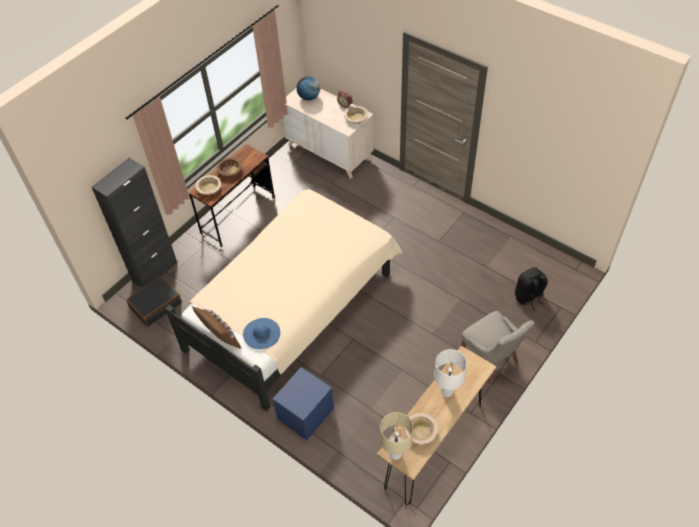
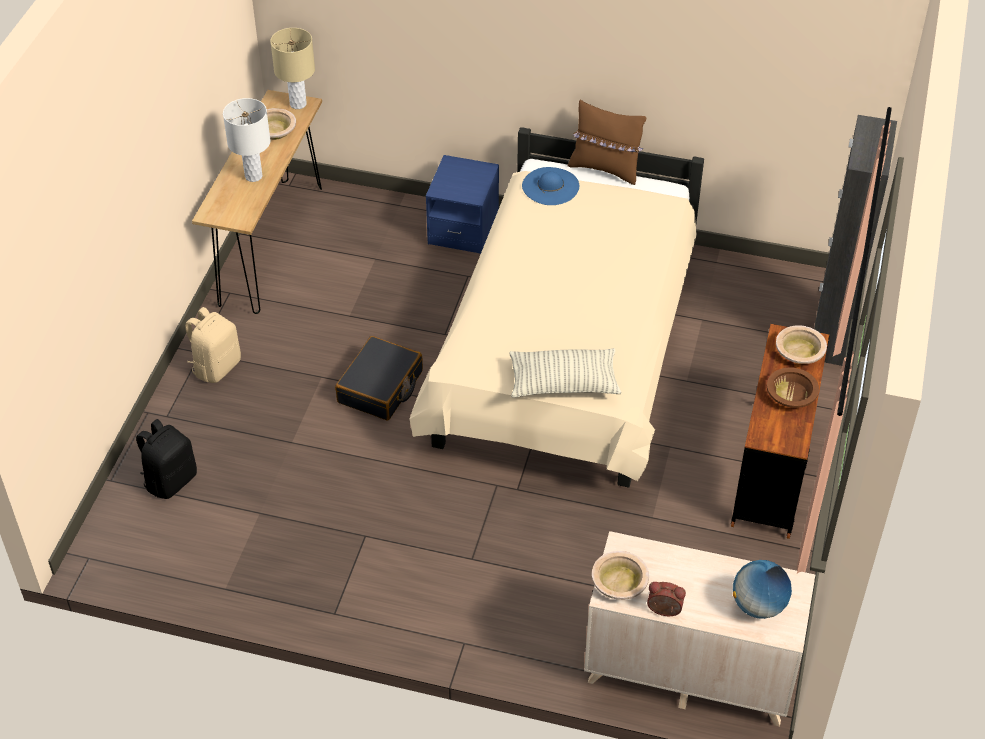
camera: 155 degrees right, 5 degrees down
black suitcase [126,276,182,327] -> black suitcase moved to [335,336,423,420]
grey chair [461,311,535,383] -> beige backpack [185,307,241,383]
none -> pillow [509,348,622,398]

